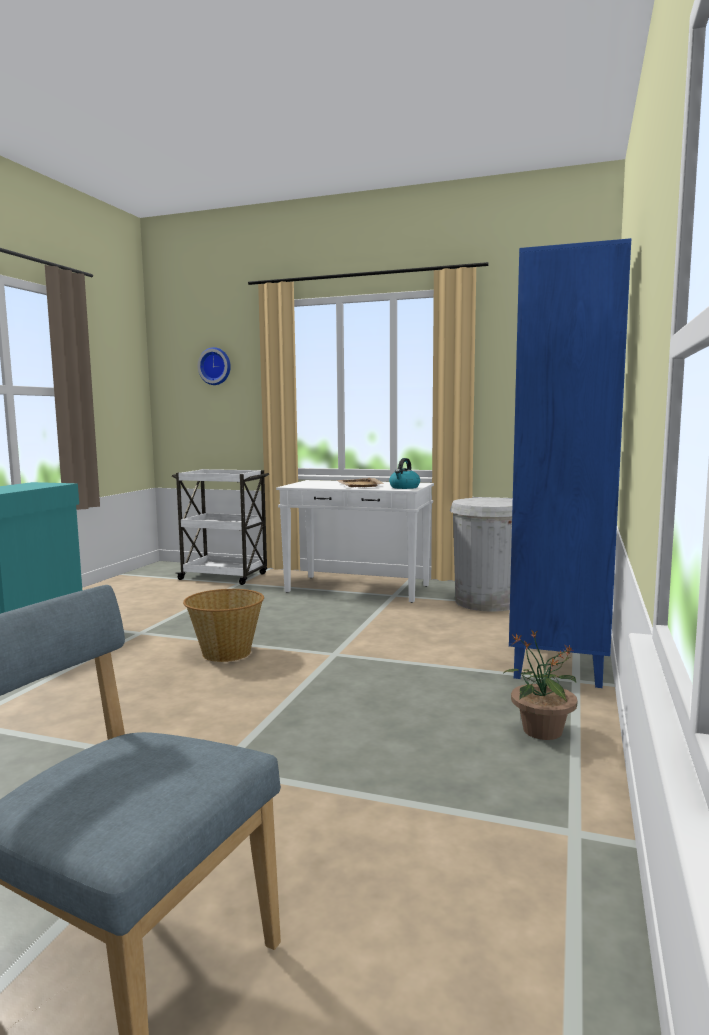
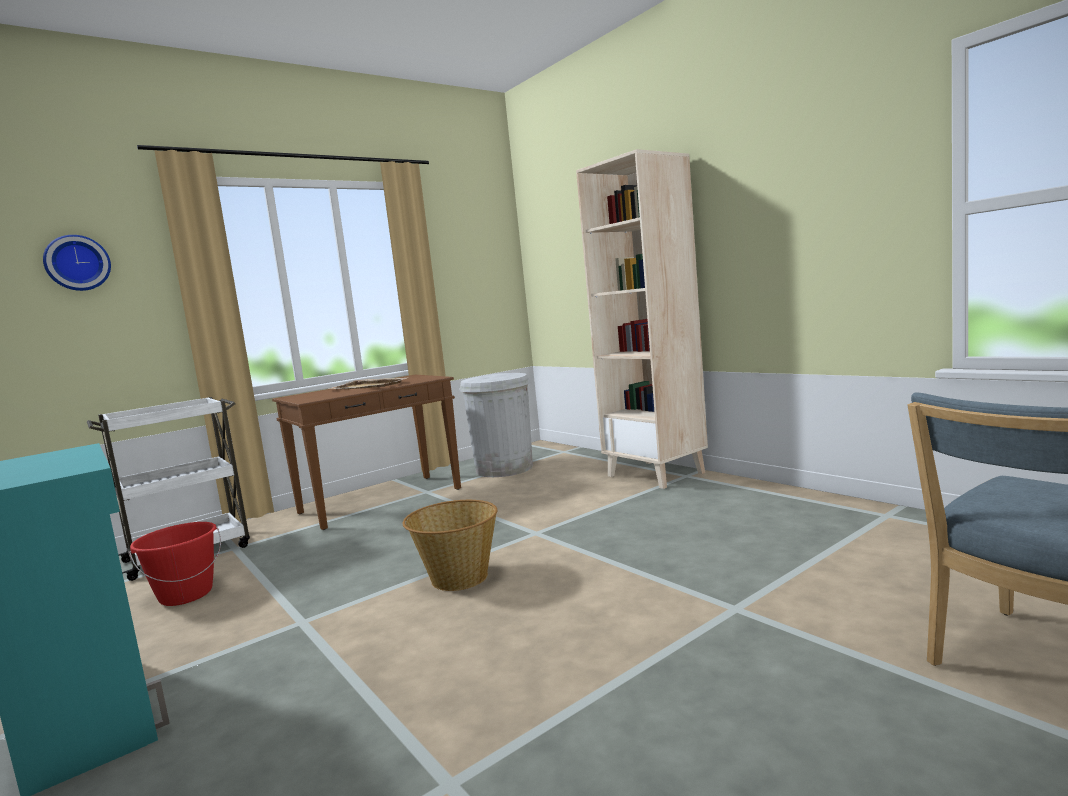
camera: 55 degrees left, 0 degrees up
white console table [276,480,434,603] -> brown console table [272,375,461,530]
kettle [389,458,420,489] -> none
potted plant [502,629,578,740] -> none
blue bookcase [509,238,631,688] -> beige bookcase [576,149,708,489]
none -> red bucket [129,522,221,606]

